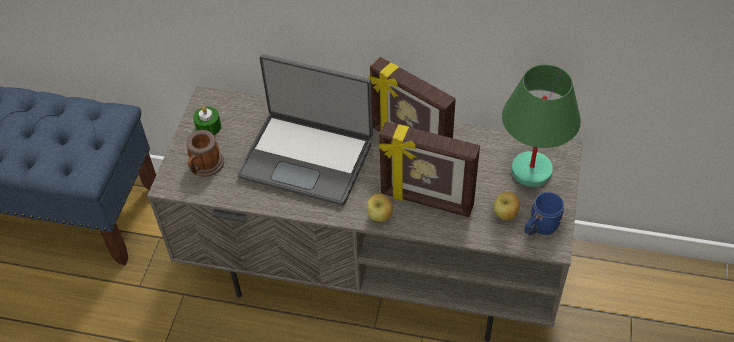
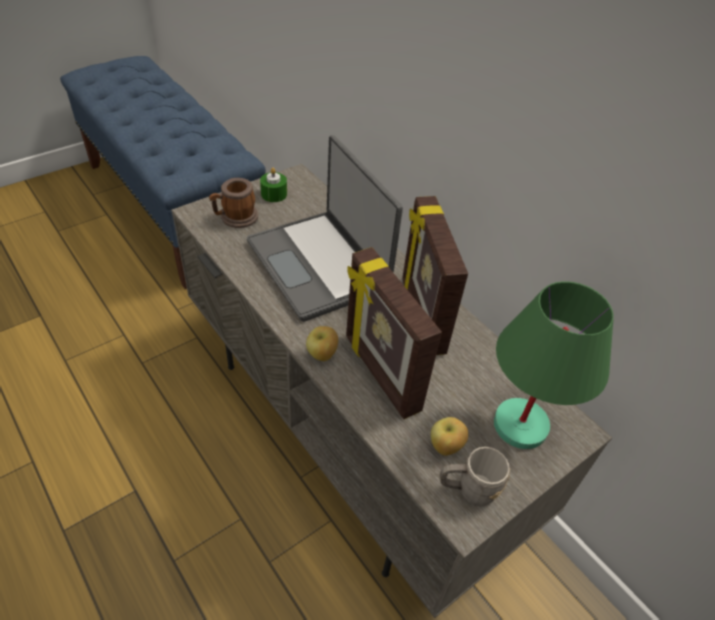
camera: 35 degrees right, 5 degrees down
blue mug [525,192,564,235] -> grey mug [440,447,511,506]

